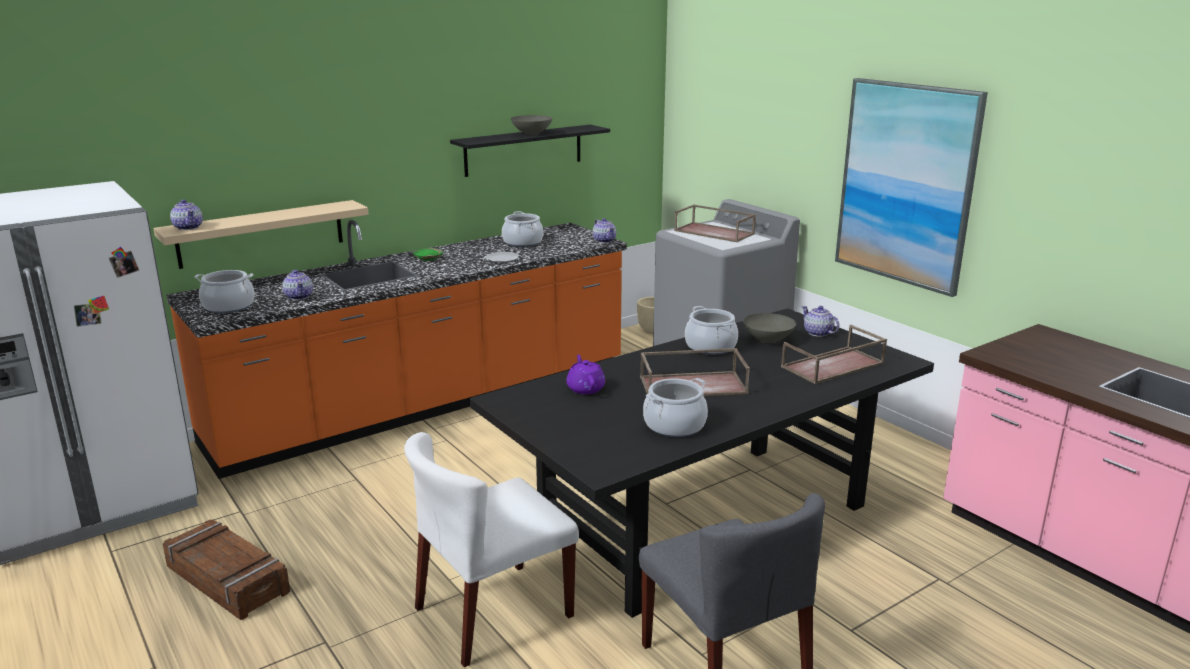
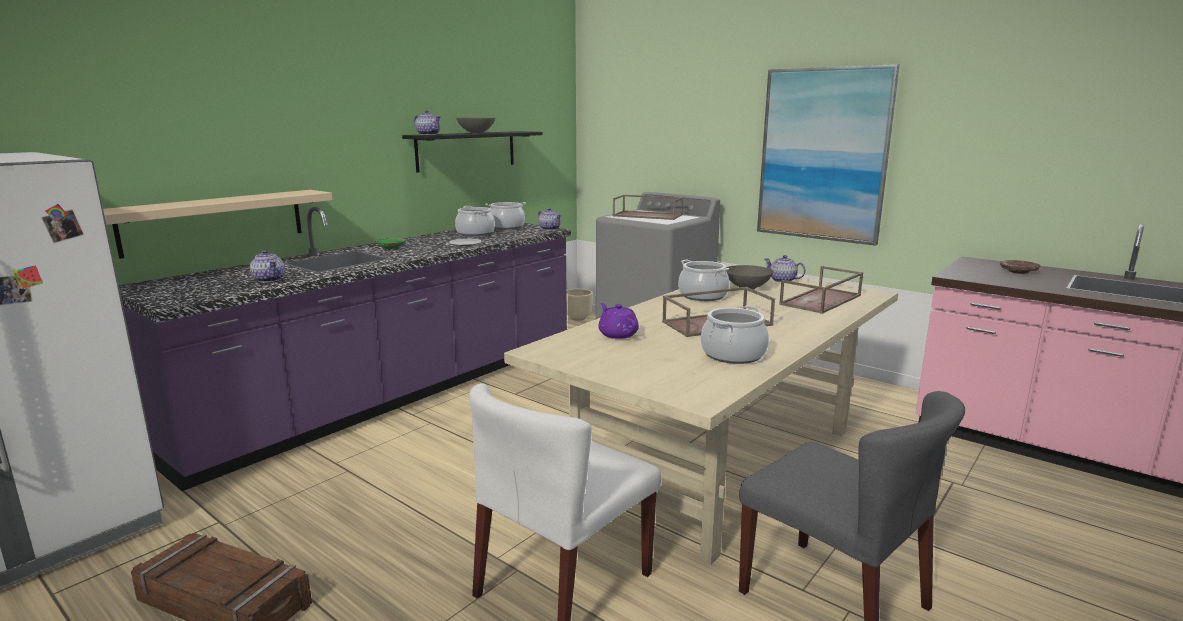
camera: 15 degrees left, 5 degrees down
orange counter [166,220,627,479] -> purple counter [119,207,571,491]
teapot [170,199,203,230] -> teapot moved to [414,110,441,135]
cooking pot [195,270,254,313] -> cooking pot moved to [485,202,526,230]
black dining table [469,308,934,618] -> beige dining table [504,278,898,565]
none -> brown plate [1000,260,1041,274]

